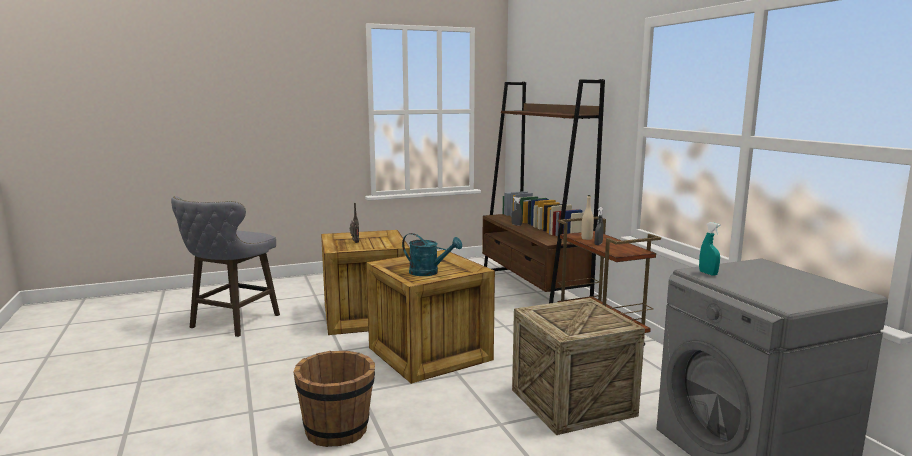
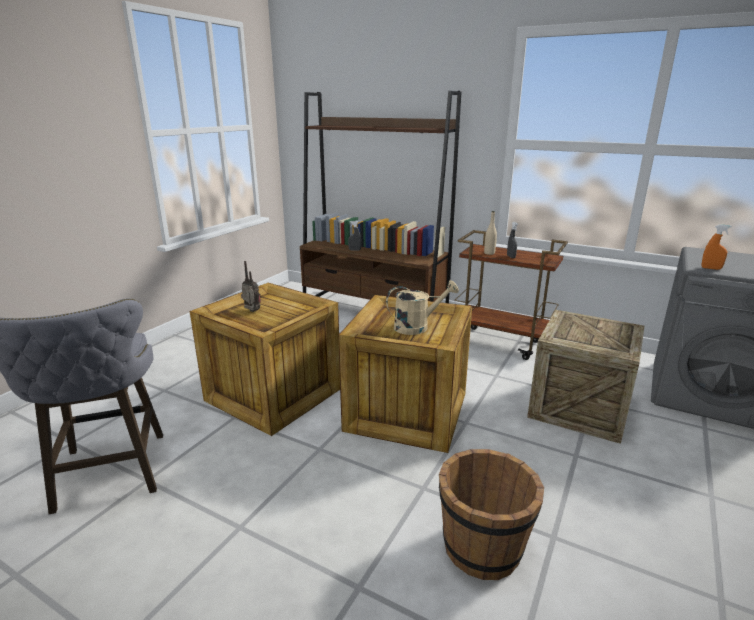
camera: 40 degrees left, 10 degrees up
turquoise watering can [402,233,462,276] -> beige watering can [386,280,459,335]
turquoise spray bottle [699,222,721,276] -> orange spray bottle [701,225,732,270]

